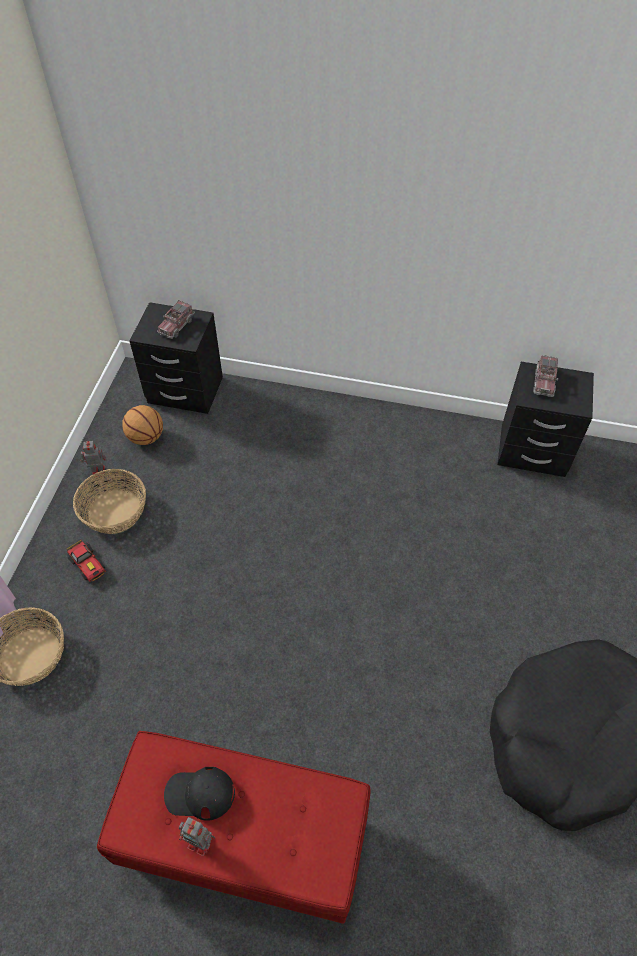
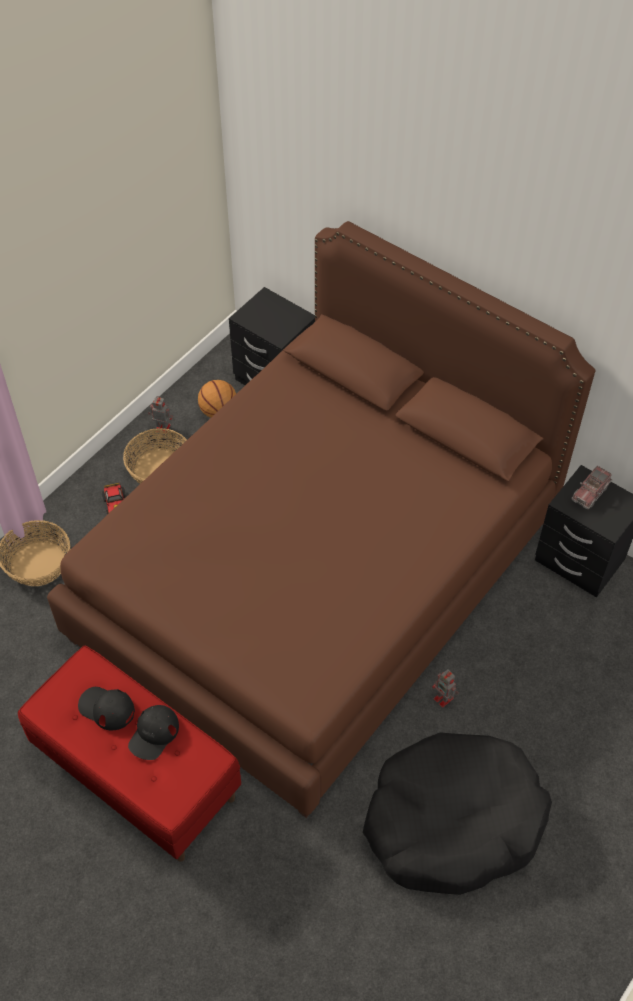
camera: 25 degrees right, 0 degrees up
toy truck [157,300,195,339] -> none
toy robot [179,817,215,856] -> toy robot moved to [432,669,458,708]
none -> brown bed [47,221,595,818]
none -> black cap [128,705,179,760]

